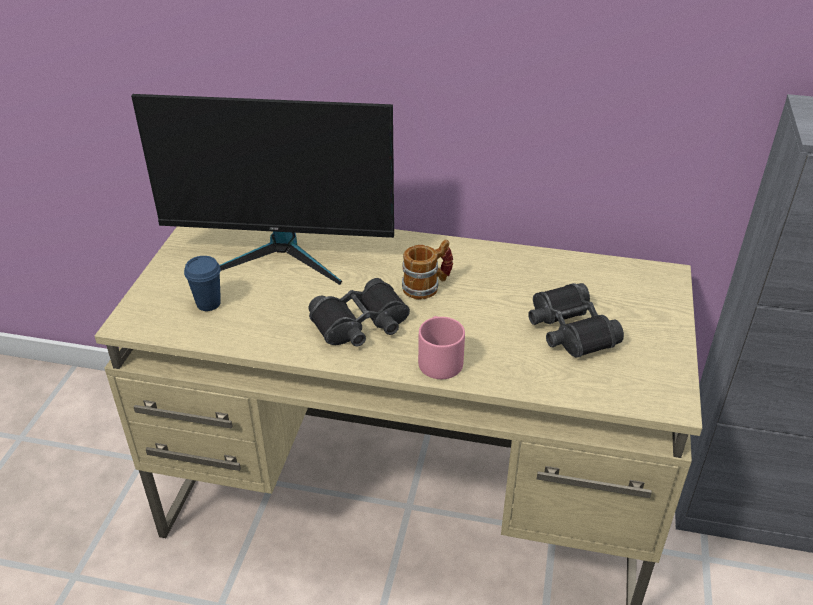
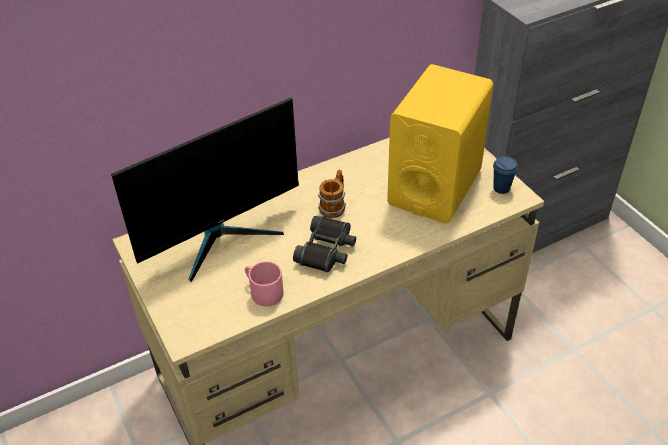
camera: 40 degrees left, 5 degrees up
blue cup [184,256,221,311] -> blue cup moved to [493,156,518,194]
pink mug [418,316,465,379] -> pink mug moved to [245,261,284,306]
black binoculars [528,283,624,358] -> yellow speaker [387,64,493,224]

